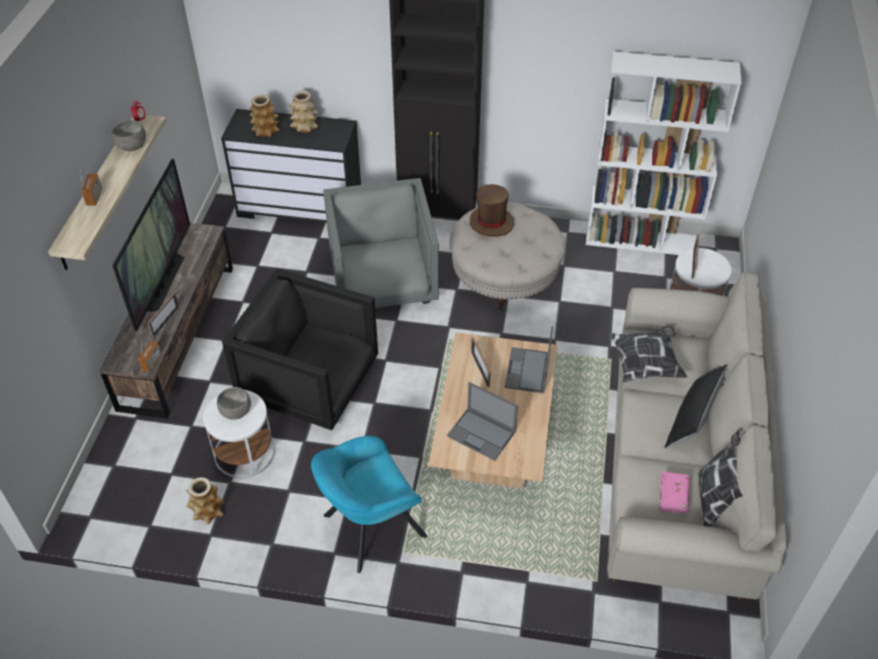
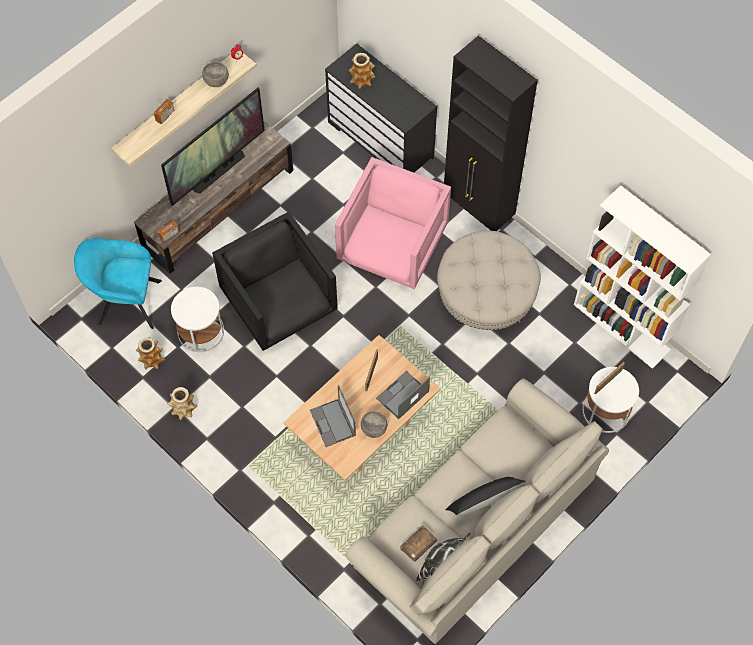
camera: 35 degrees right, 15 degrees up
picture frame [148,292,180,338] -> none
grey bowl [217,387,251,420] -> grey bowl moved to [361,411,387,438]
vase [289,90,318,133] -> vase moved to [167,387,198,420]
turquoise armchair [311,436,427,573] -> turquoise armchair moved to [74,238,162,329]
grey armchair [323,178,439,308] -> pink armchair [335,157,451,289]
brown hat [470,184,514,237] -> none
pillow [609,326,687,382] -> none
pink book [660,471,690,513] -> brown book [400,525,437,562]

